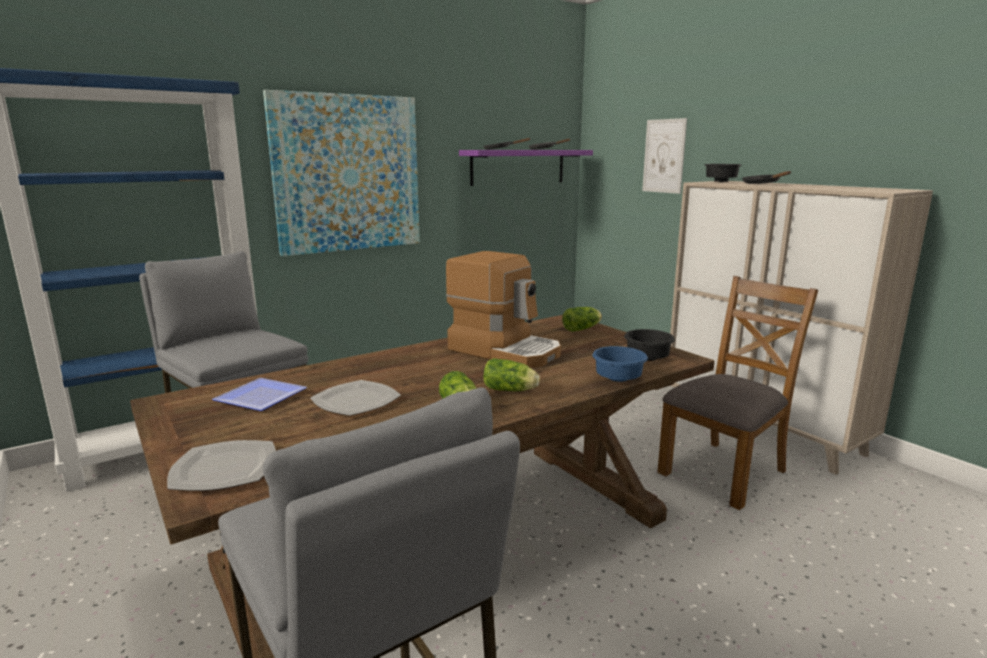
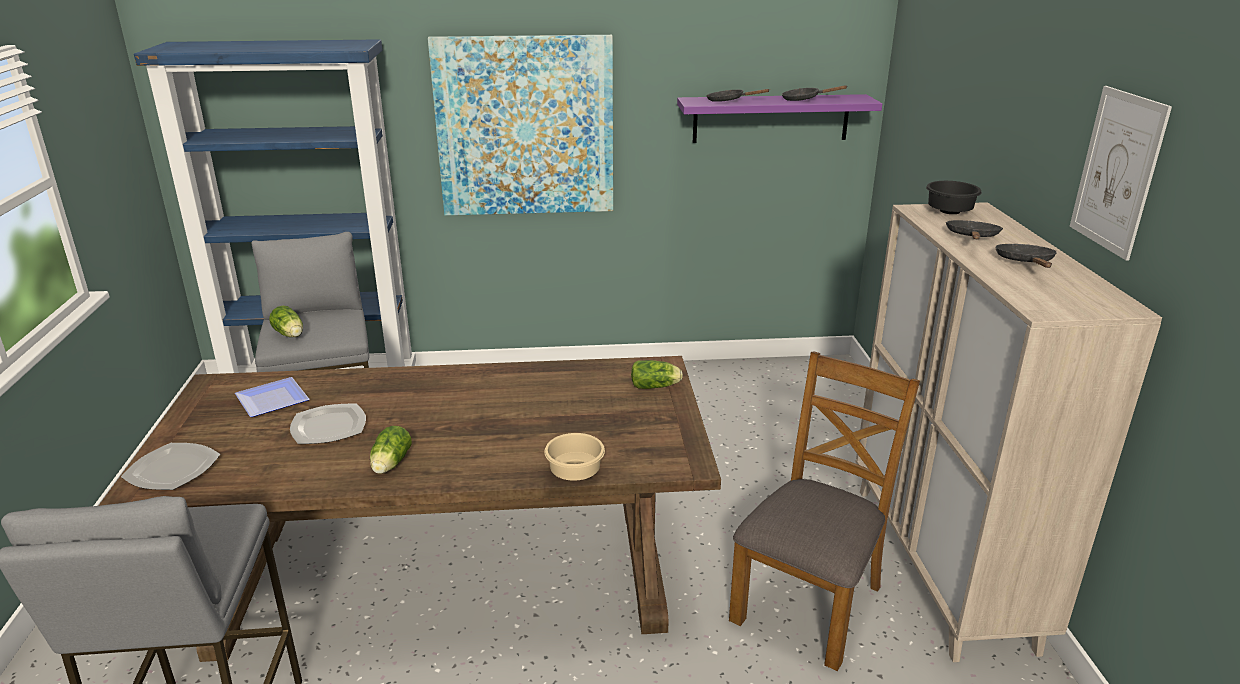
camera: 30 degrees right, 10 degrees up
coffee machine [446,251,561,368] -> none
lettuce [483,358,540,391] -> lettuce moved to [269,306,303,337]
blue bowl [593,346,648,382] -> beige bowl [544,433,605,481]
black bowl [624,329,675,361] -> none
picture [642,118,687,194] -> picture moved to [1070,86,1172,261]
brown chair [657,276,818,510] -> brown chair turned 45 degrees counterclockwise [729,351,920,671]
none -> black frying pan [996,244,1057,268]

